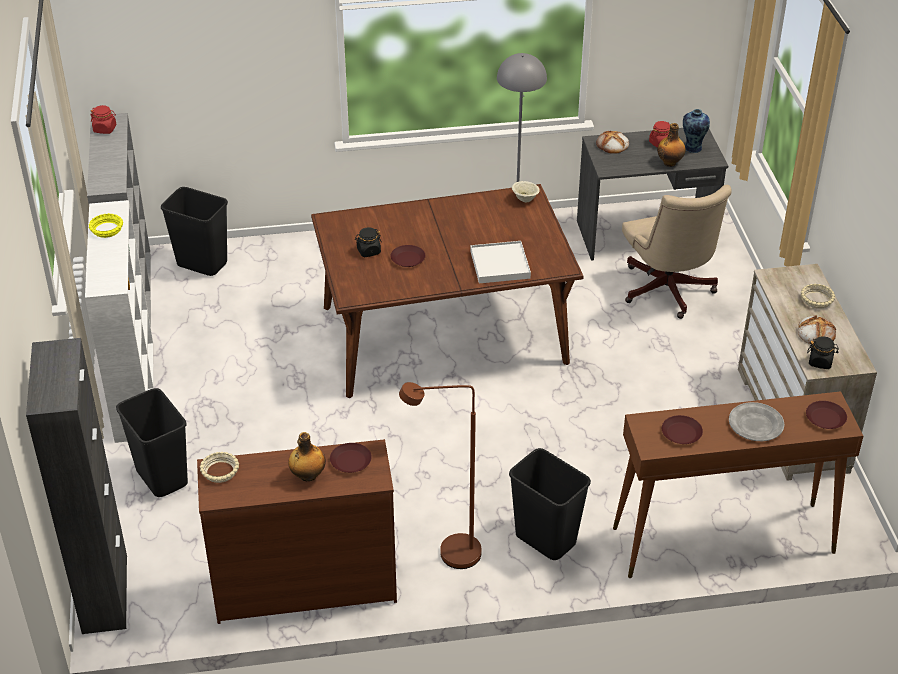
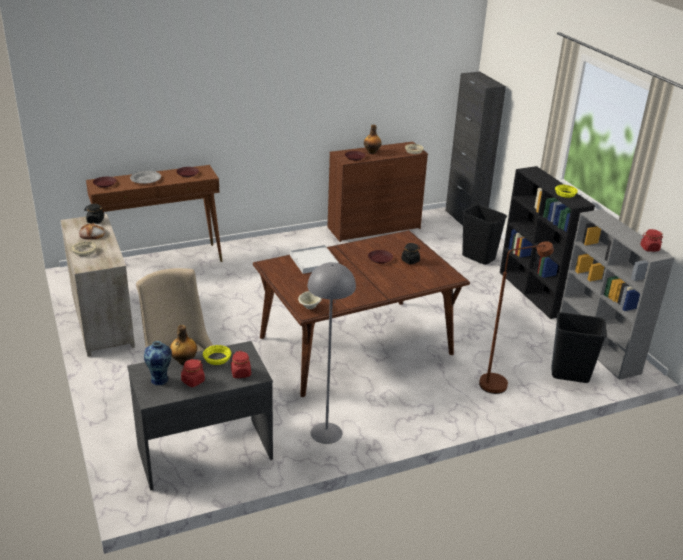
camera: 165 degrees right, 10 degrees down
white bookcase [85,200,154,443] -> black bookcase [500,166,595,319]
brown floor lamp [399,382,482,569] -> brown floor lamp moved to [479,241,554,394]
black trash can [509,448,591,560] -> none
bread [596,131,629,154] -> red jar [231,351,251,378]
none -> yellow bowl [203,345,232,365]

